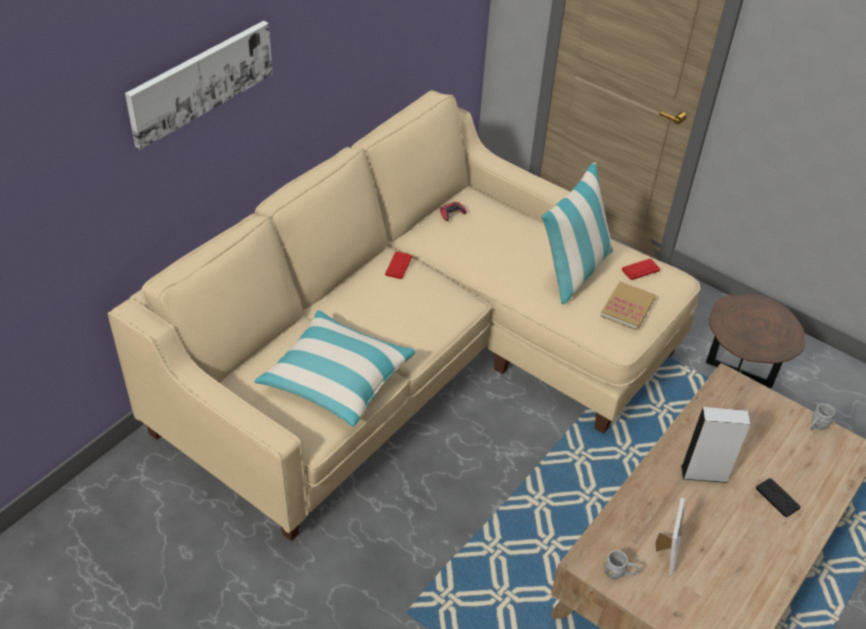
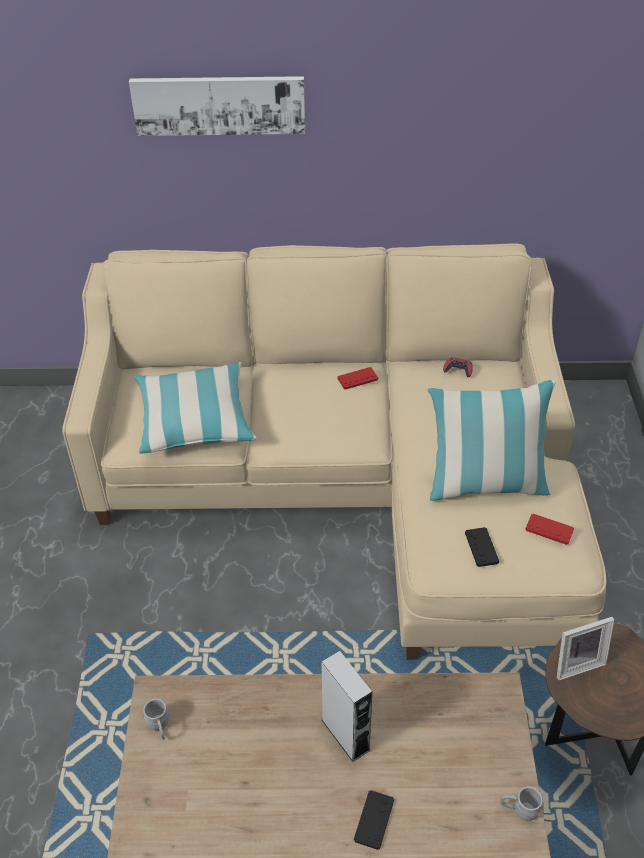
camera: 55 degrees right, 0 degrees up
book [601,281,656,330] -> black game controller [465,527,499,567]
picture frame [655,497,685,576] -> picture frame moved to [557,617,614,680]

